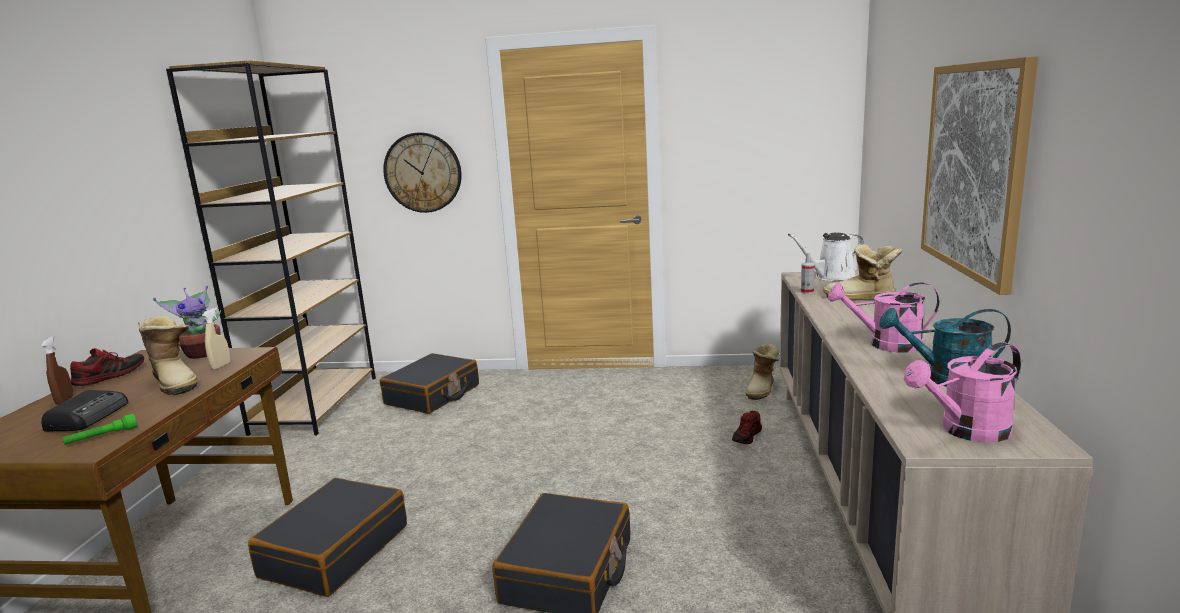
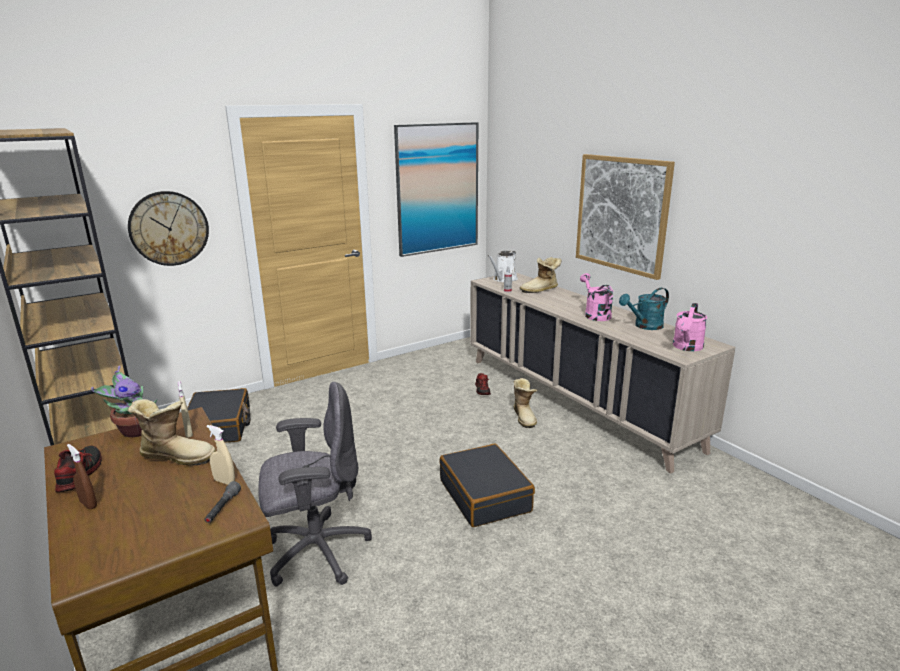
camera: 40 degrees left, 5 degrees up
radio [41,390,128,432] -> none
green flashlight [62,414,137,445] -> grey flashlight [205,481,241,523]
black suitcase [248,478,407,597] -> grey office chair [259,382,372,587]
boot [745,344,779,400] -> boot moved to [513,378,537,428]
pink watering can [828,282,939,353] -> pink watering can turned 105 degrees clockwise [580,273,614,321]
none -> beige spray bottle [207,425,235,485]
none -> picture [394,122,478,257]

